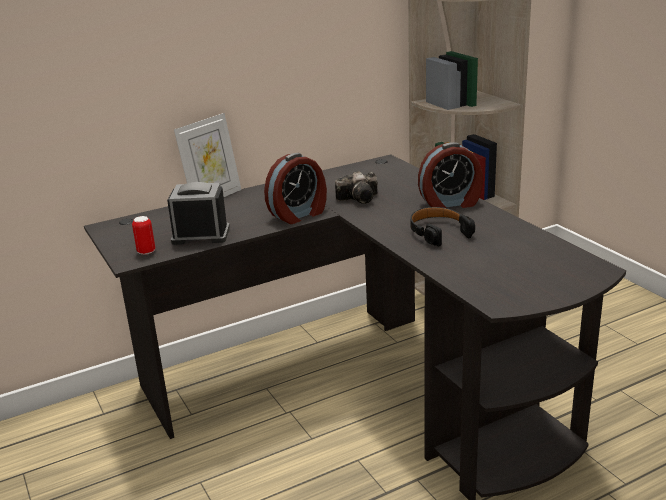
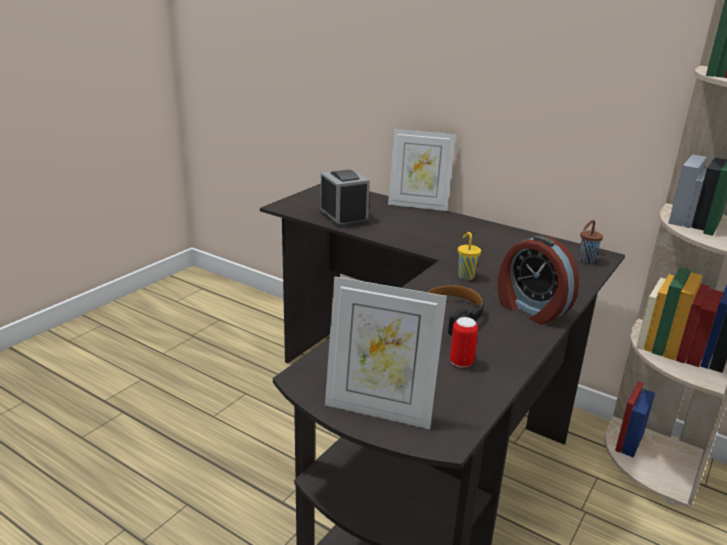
camera: 60 degrees right, 0 degrees up
can [132,216,155,255] -> can moved to [450,317,478,367]
alarm clock [264,153,327,224] -> none
camera [335,171,378,204] -> none
none -> picture frame [325,277,447,429]
none -> yellow cup [458,232,481,280]
none -> brown cup [579,220,603,263]

